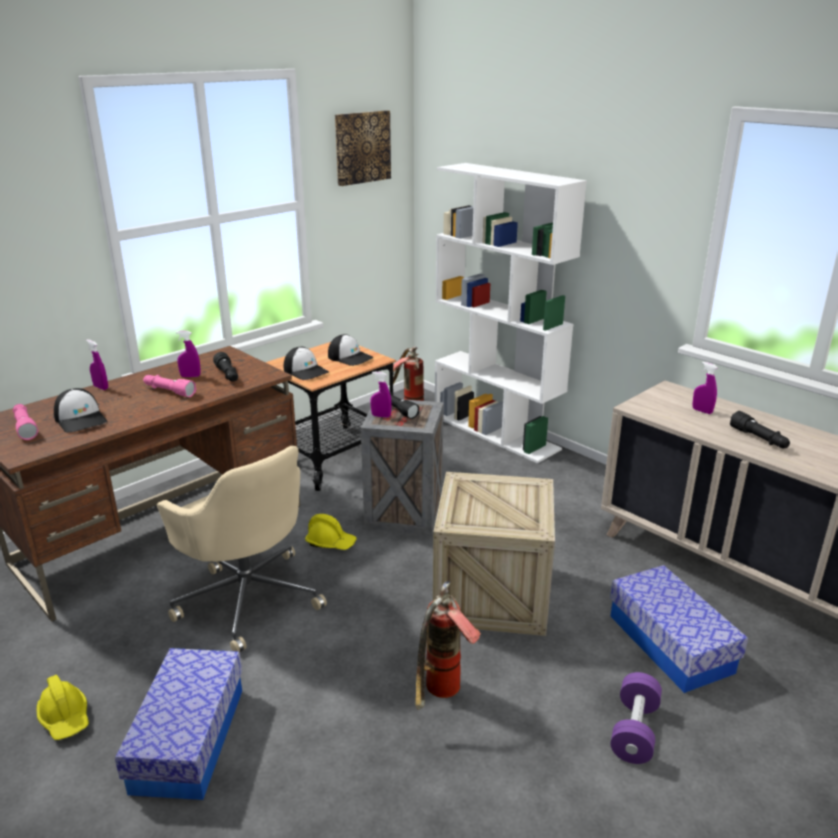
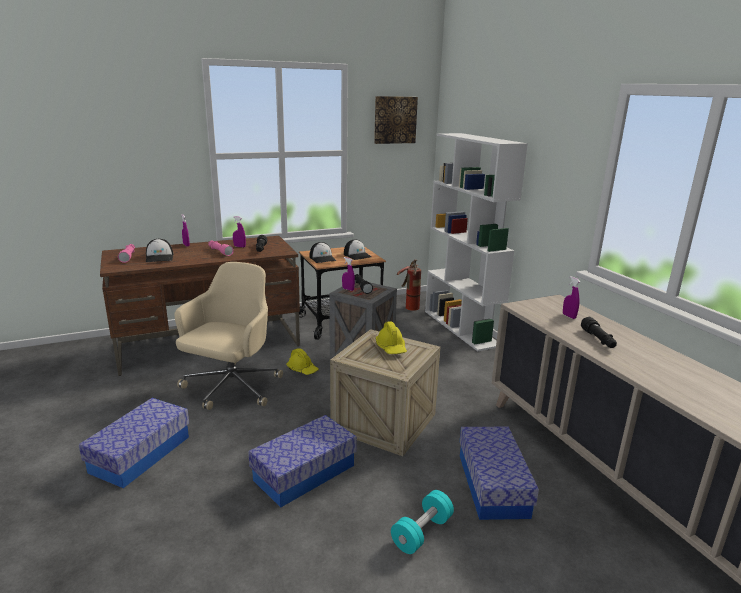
camera: 20 degrees right, 5 degrees down
yellow hard hat [37,675,89,740] -> yellow hard hat moved to [376,321,407,354]
beige office chair [157,446,327,652] -> beige office chair turned 135 degrees counterclockwise [175,262,283,410]
fire extinguisher [415,581,481,710] -> storage box [248,415,357,508]
purple dumbbell [611,672,662,764] -> turquoise dumbbell [391,490,454,554]

